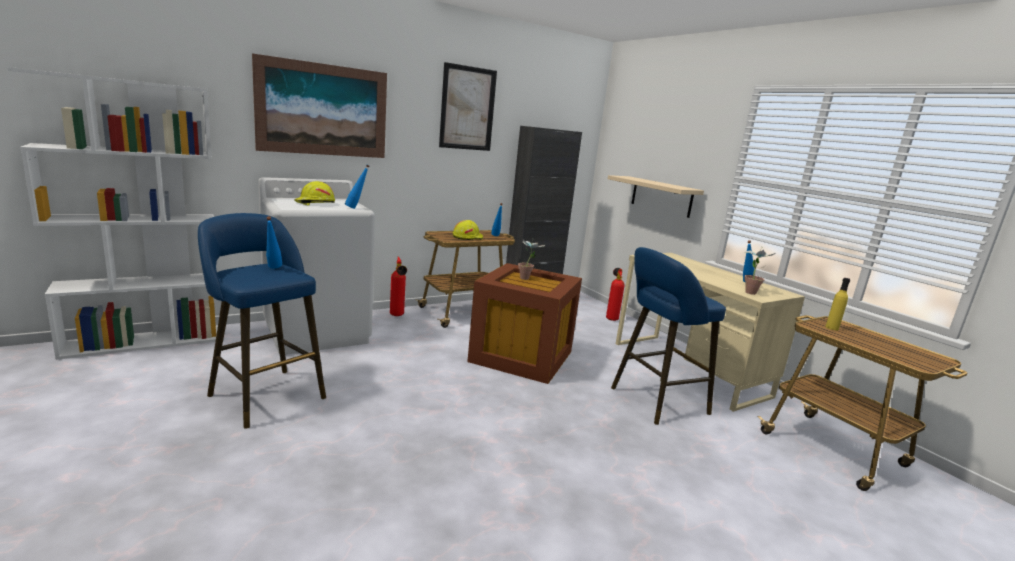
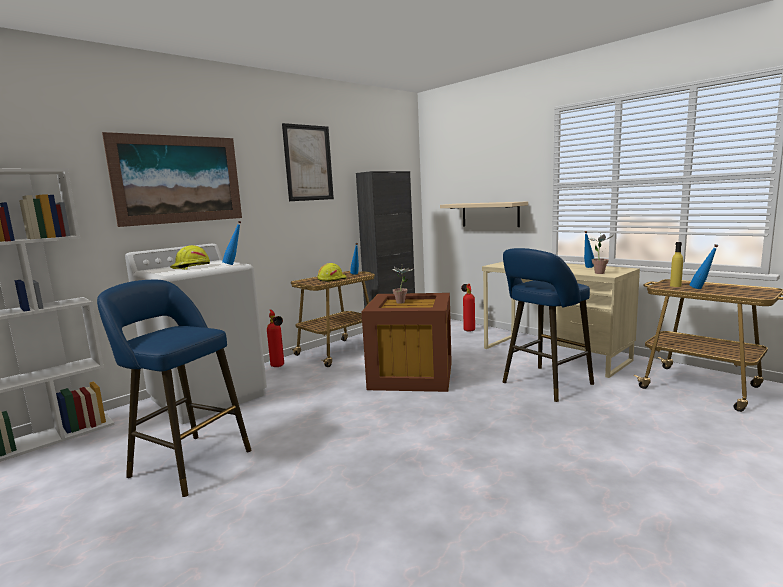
camera: 10 degrees left, 5 degrees down
blue bottle [266,216,282,268] -> blue bottle moved to [689,244,719,289]

